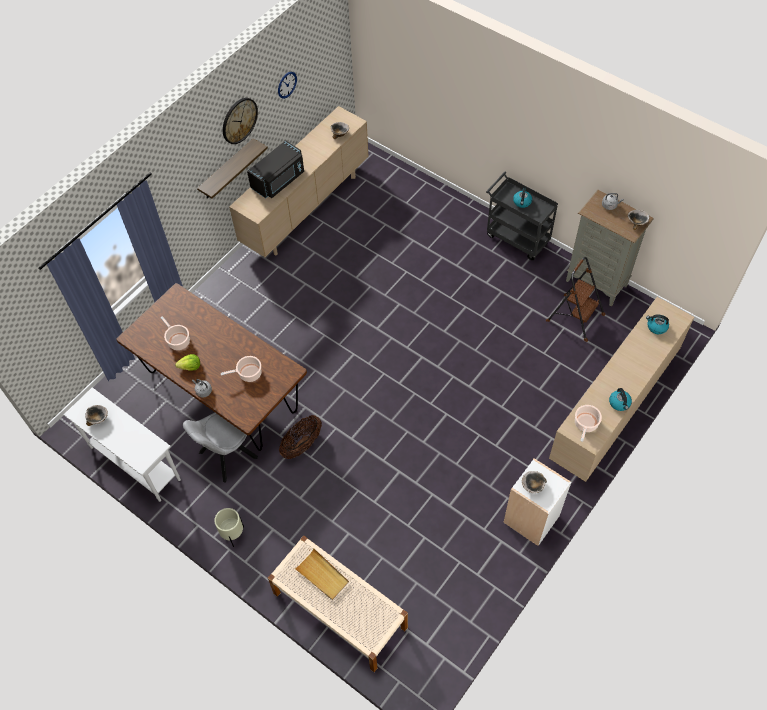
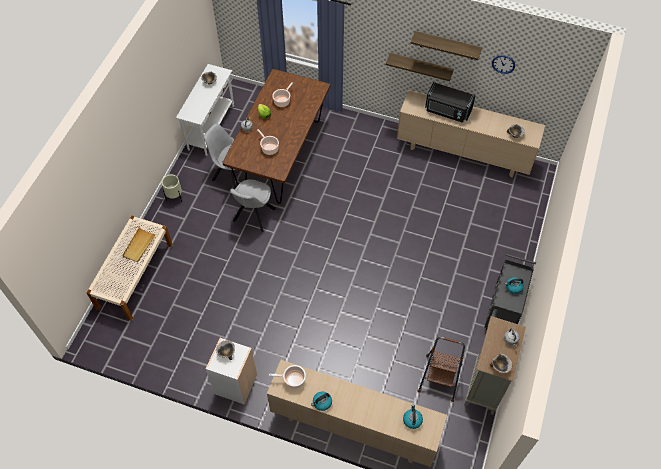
camera: 70 degrees right, 0 degrees up
wall clock [223,98,258,144] -> shelf [411,31,482,60]
basket [279,415,322,459] -> grey chair [230,179,276,232]

